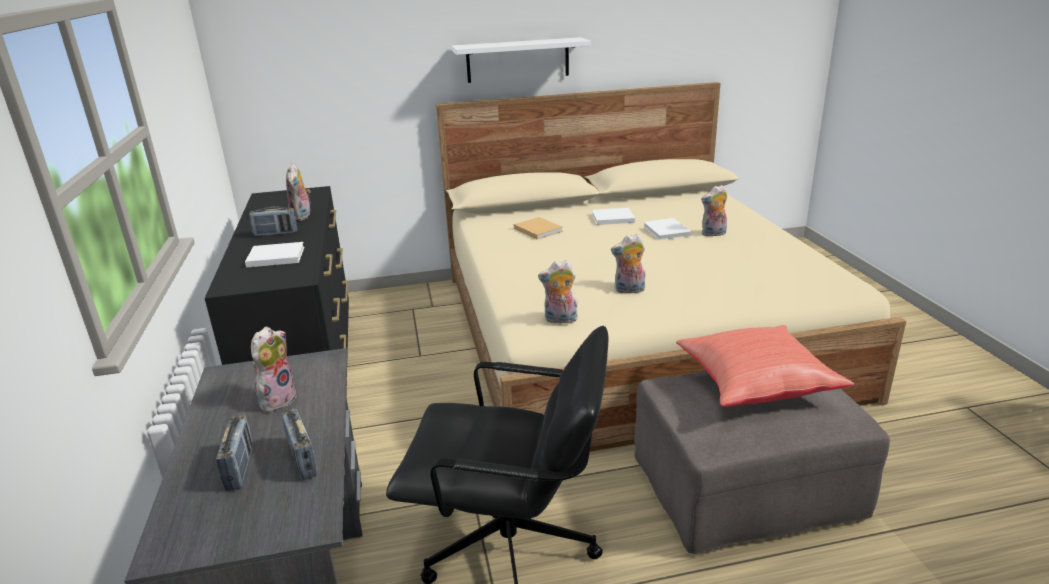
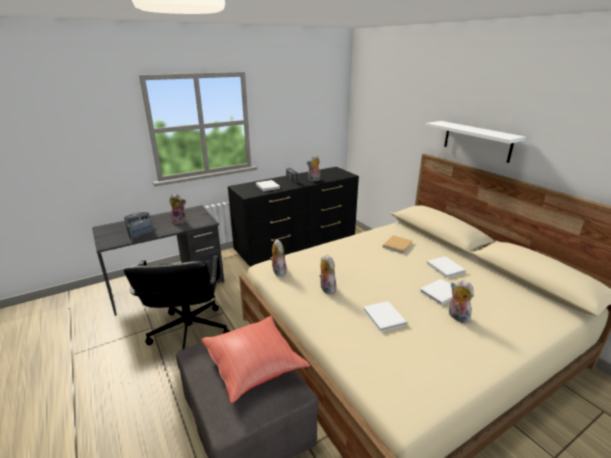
camera: 70 degrees right, 0 degrees up
none -> white book [363,301,407,332]

